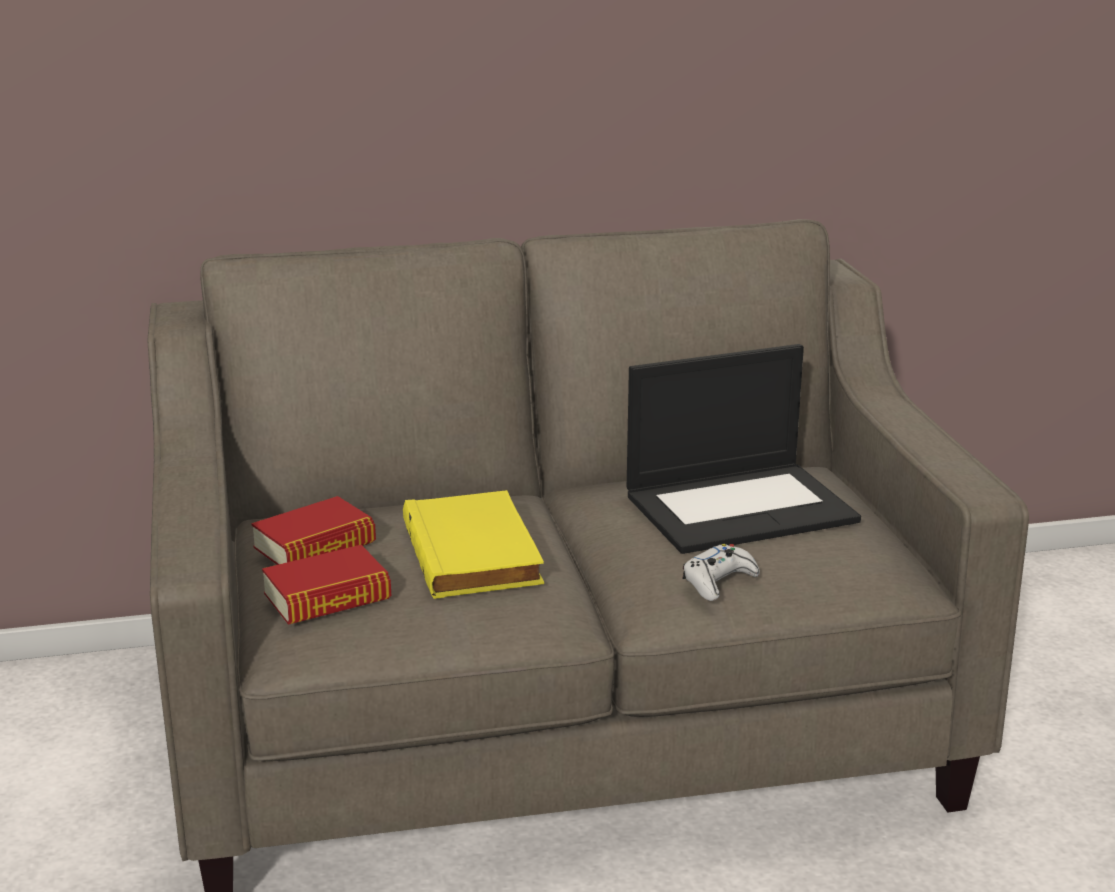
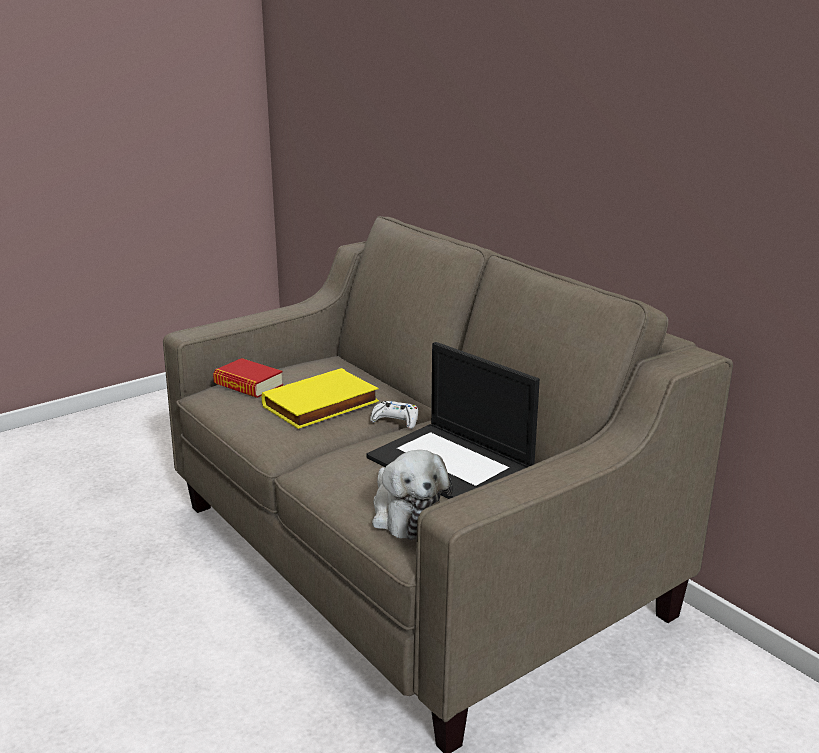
camera: 65 degrees right, 0 degrees up
book [251,496,376,565] -> none
white game controller [682,544,760,601] -> white game controller moved to [370,401,418,429]
none -> plush toy [372,450,453,540]

